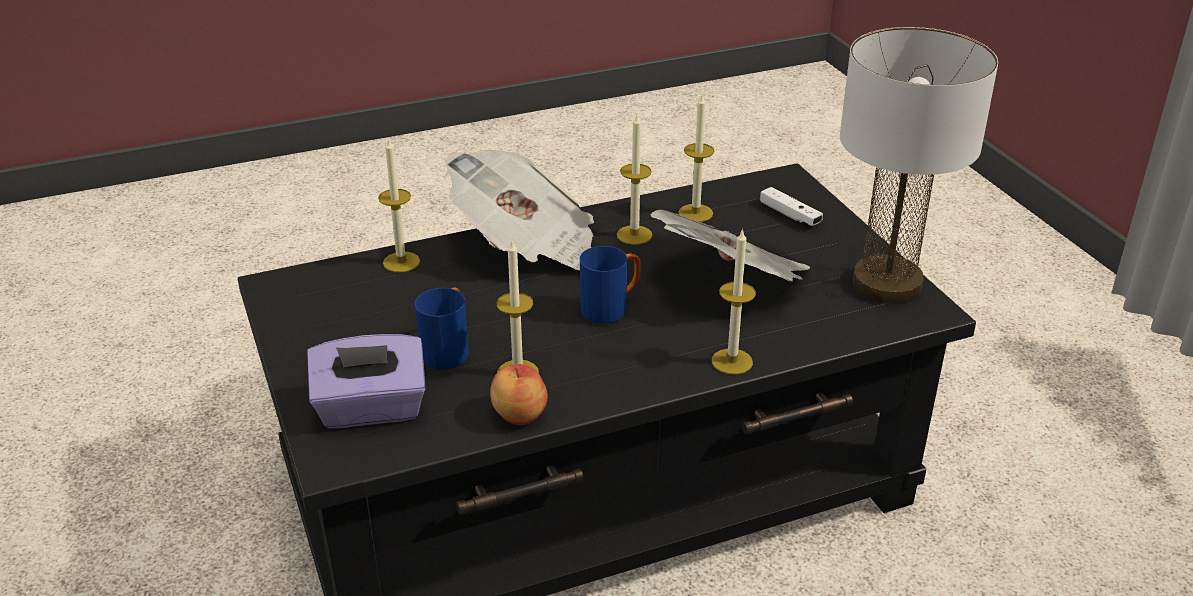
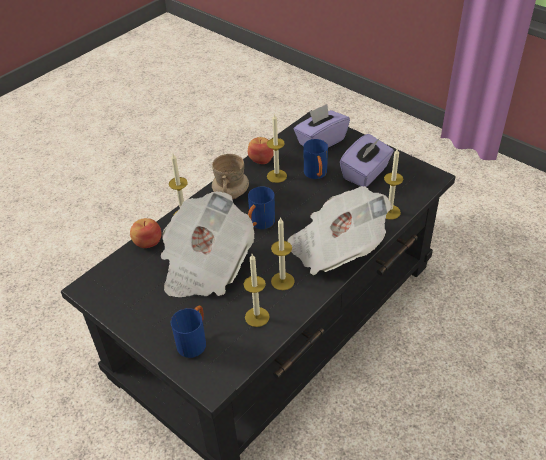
camera: 155 degrees right, 10 degrees up
white game controller [760,187,823,226] -> blue mug [171,306,206,358]
table lamp [840,27,998,304] -> none
none -> apple [130,218,161,248]
none -> beige mug [212,154,249,199]
none -> purple tissue box [340,134,394,187]

